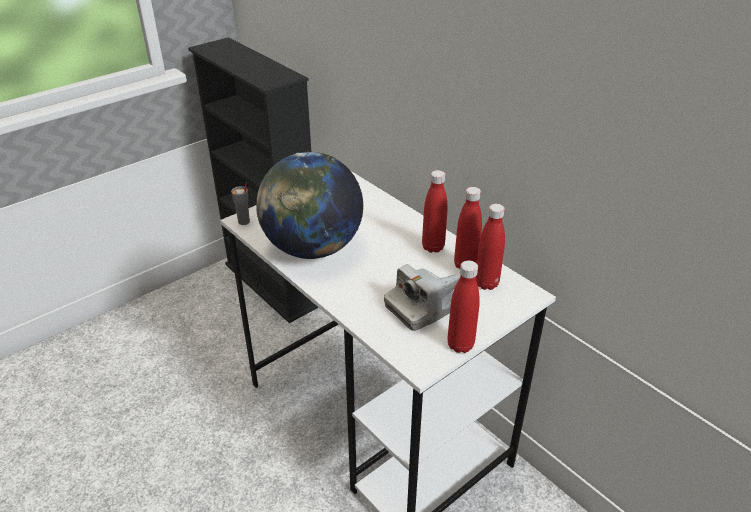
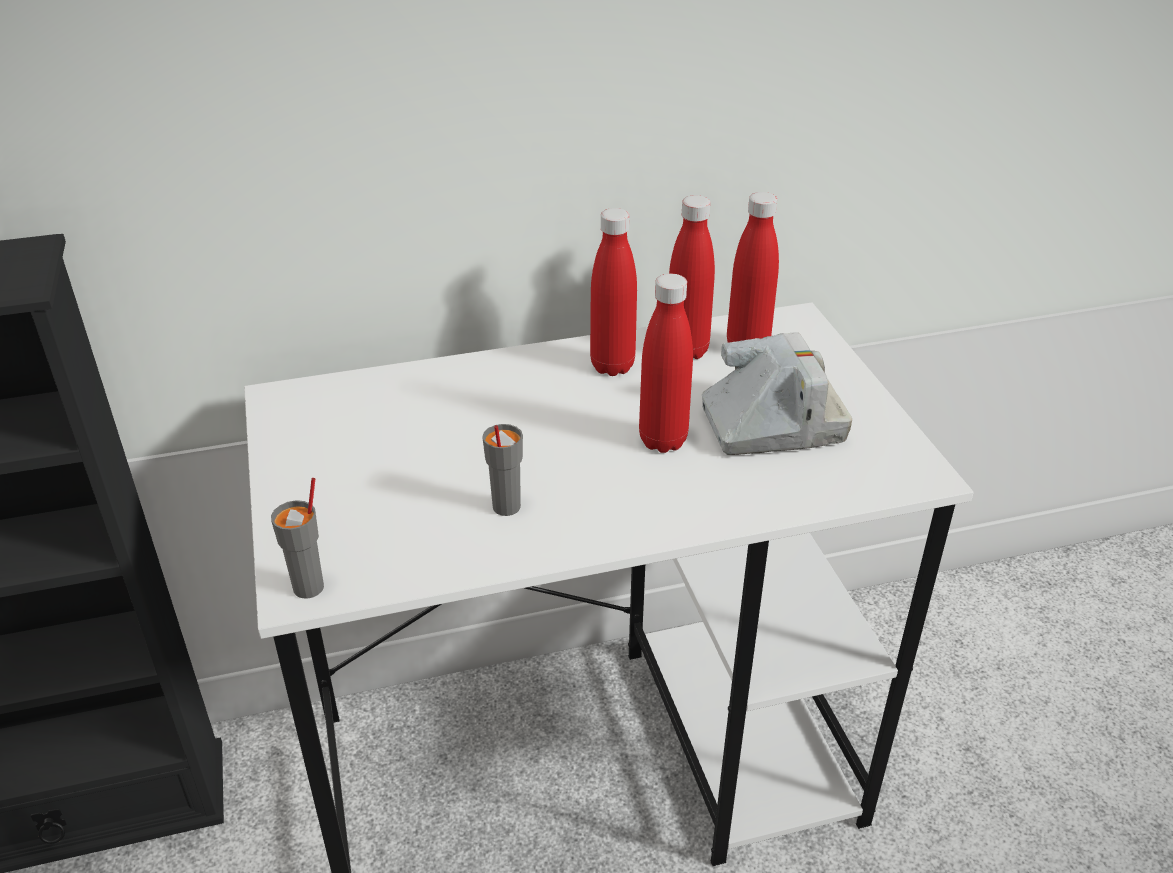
camera: 65 degrees left, 0 degrees up
globe [256,152,363,259] -> grey cup [482,424,523,516]
camera [384,264,460,331] -> camera turned 90 degrees counterclockwise [702,332,852,455]
red bottle [447,260,480,353] -> red bottle moved to [639,274,693,453]

